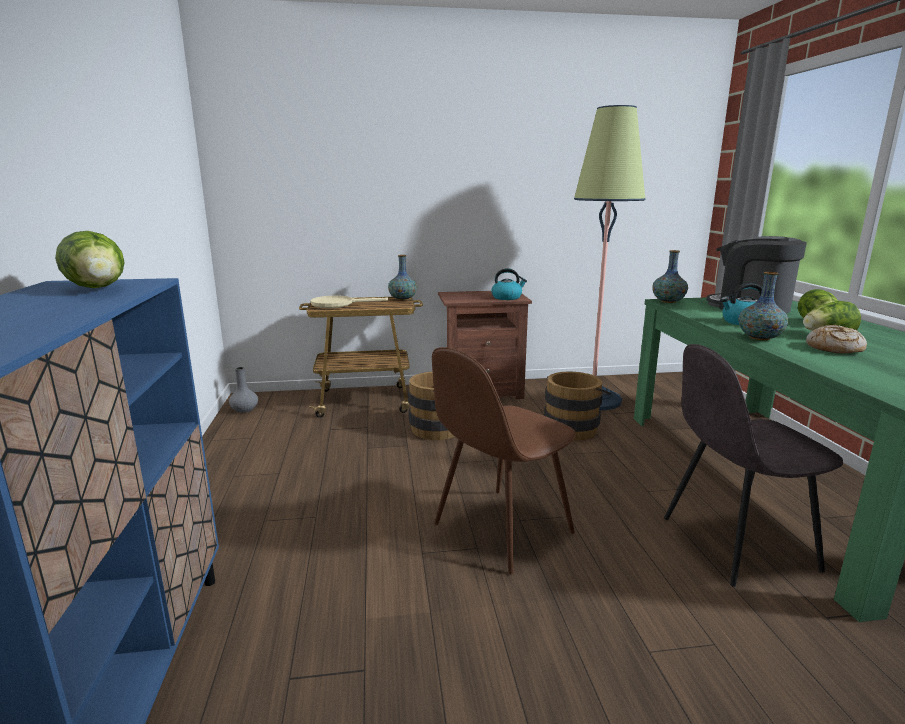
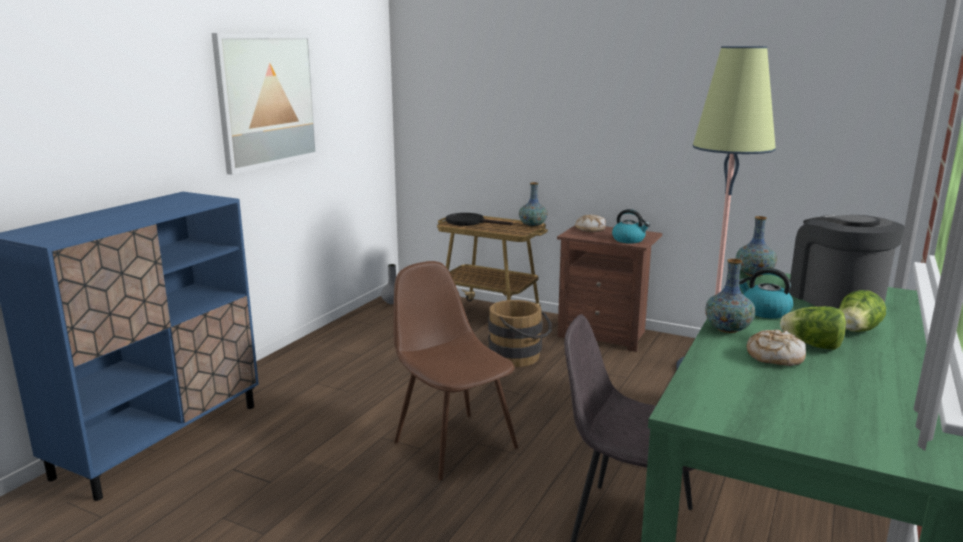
camera: 35 degrees right, 0 degrees up
lettuce [55,231,125,288] -> none
beige frying pan [311,295,388,308] -> black frying pan [446,213,513,226]
brown chair [432,347,576,574] -> brown chair turned 60 degrees clockwise [394,261,518,480]
brown bucket [544,371,611,441] -> none
none -> picture [211,33,319,175]
none -> bread [575,215,606,232]

